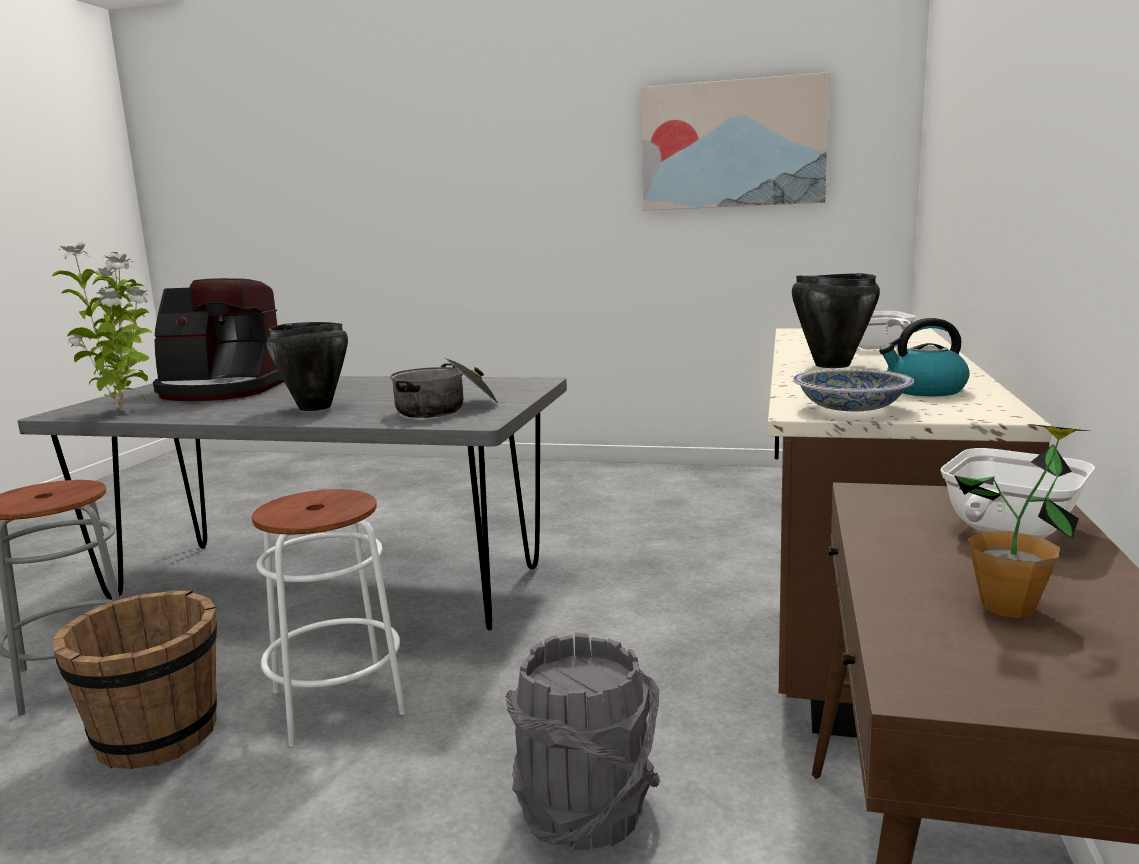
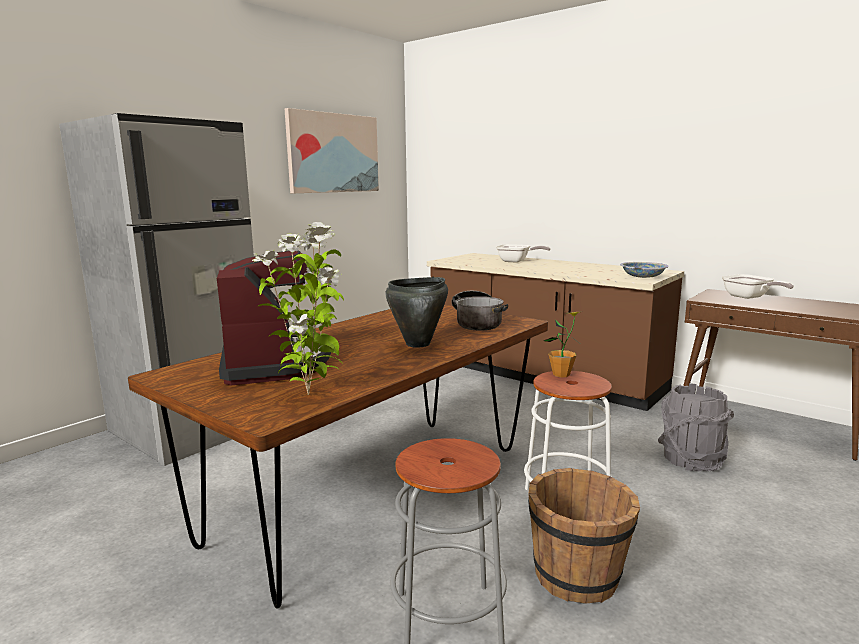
camera: 65 degrees left, 0 degrees up
grey dining table [17,376,567,630] -> brown dining table [128,304,548,608]
coffee machine [153,278,284,401] -> coffee machine turned 45 degrees counterclockwise [217,250,331,386]
black cooking pot [792,273,880,368] -> none
kettle [879,318,970,396] -> none
potted plant [954,424,1088,618] -> potted plant moved to [544,311,583,377]
none -> grey fridge [59,113,254,466]

